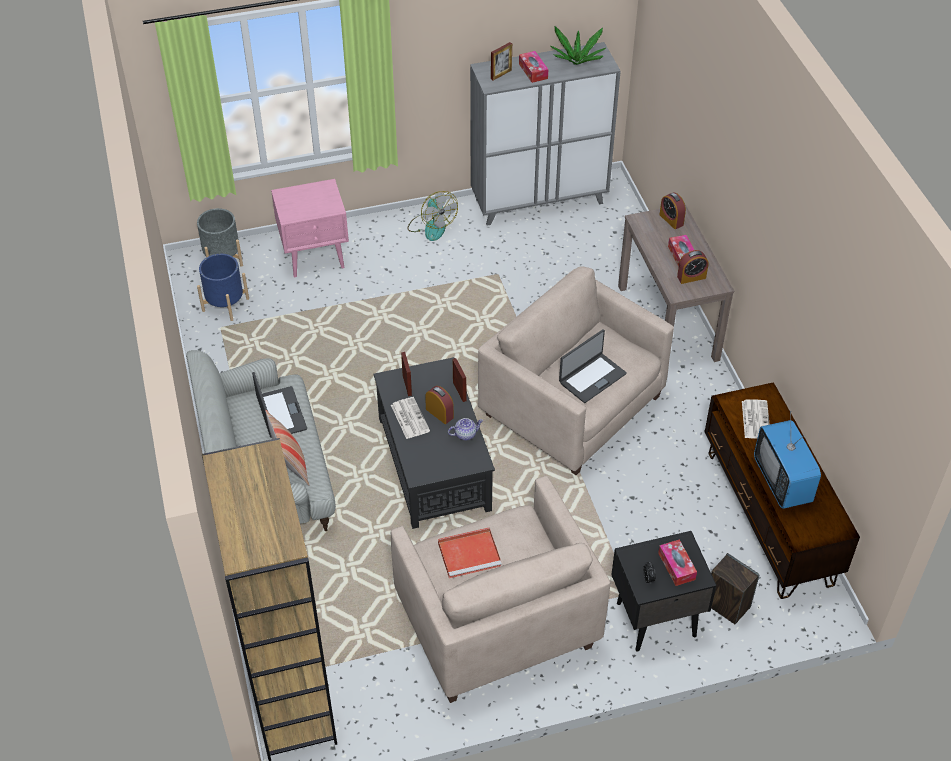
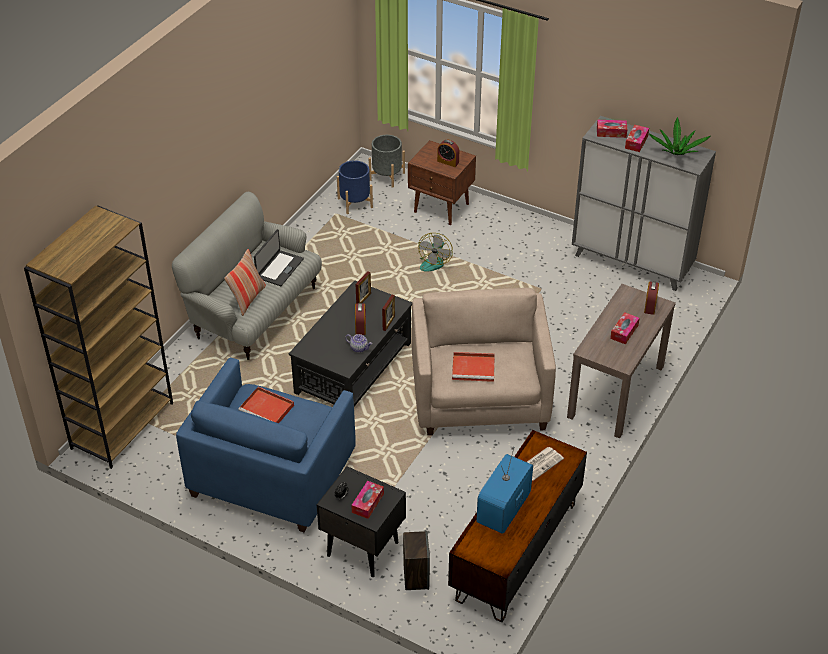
camera: 45 degrees right, 5 degrees down
pink nightstand [271,179,349,277] -> brown nightstand [408,140,476,225]
newspaper [391,397,430,439] -> none
beige armchair [391,476,610,703] -> blue armchair [176,358,356,532]
fan [407,191,458,241] -> fan moved to [418,233,453,272]
picture frame [491,42,512,80] -> tissue box [597,120,627,138]
laptop [559,329,627,403] -> red tray [452,352,495,382]
alarm clock [677,250,708,284] -> alarm clock moved to [437,140,459,167]

